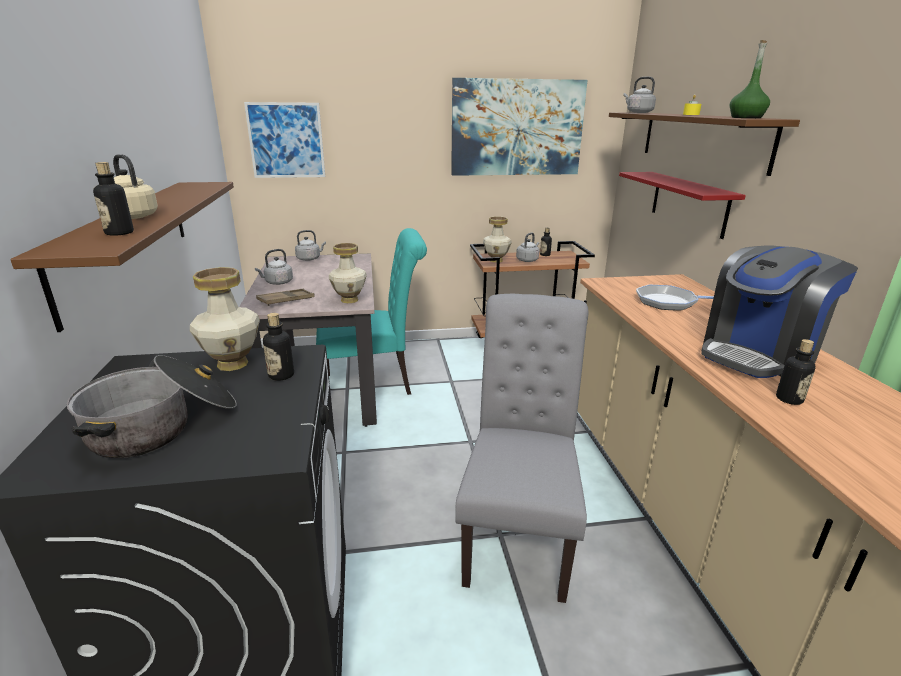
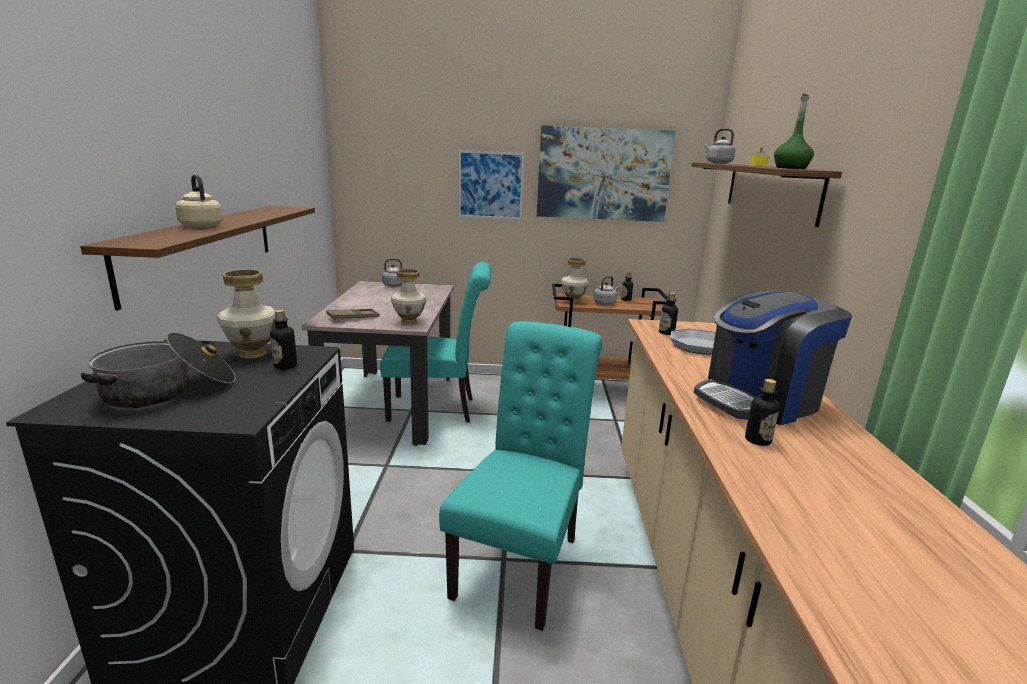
camera: 10 degrees right, 5 degrees down
bottle [93,162,134,236] -> bottle moved to [659,292,678,335]
picture [244,102,325,178] -> picture moved to [459,150,524,220]
grey kettle [255,249,293,285] -> none
grey chair [455,294,588,603] -> turquoise chair [439,321,603,631]
red shelf [619,172,746,239] -> none

